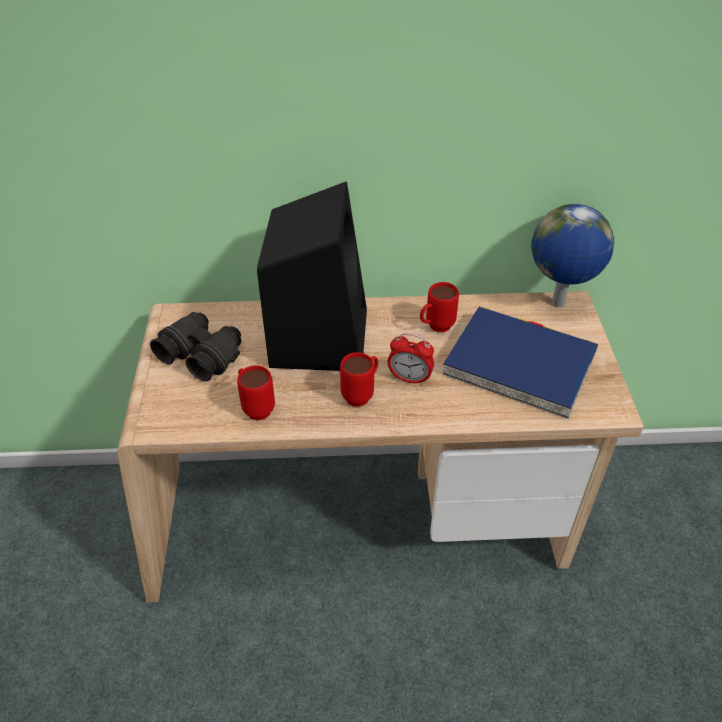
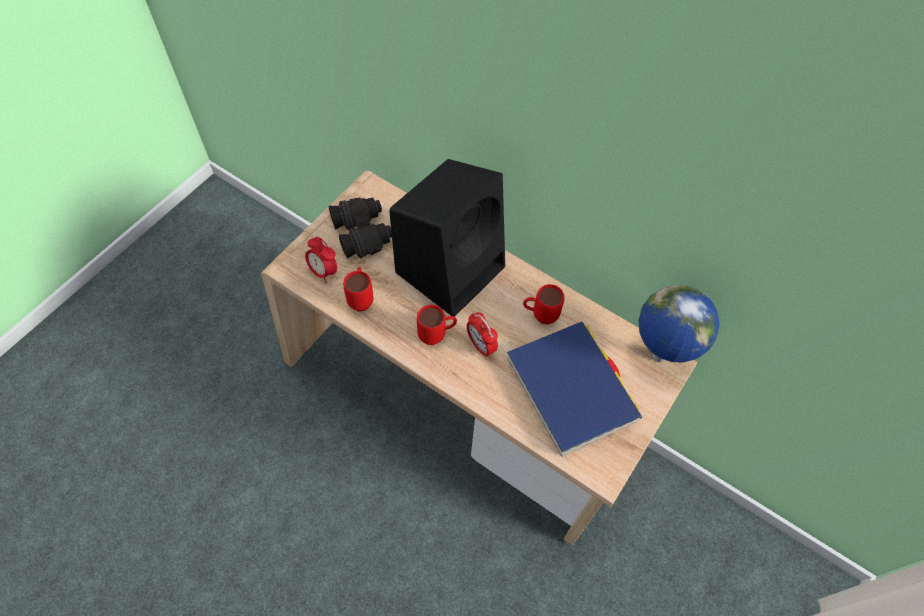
camera: 35 degrees right, 15 degrees up
none -> alarm clock [305,237,337,283]

